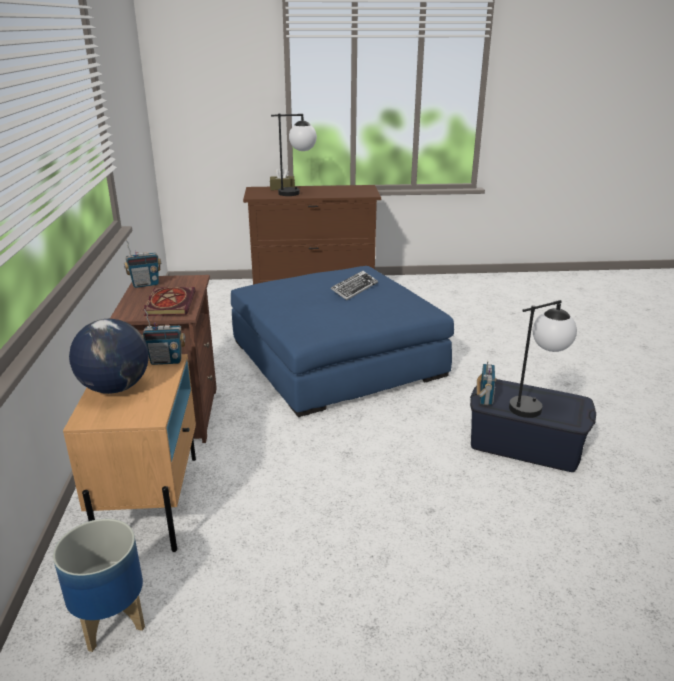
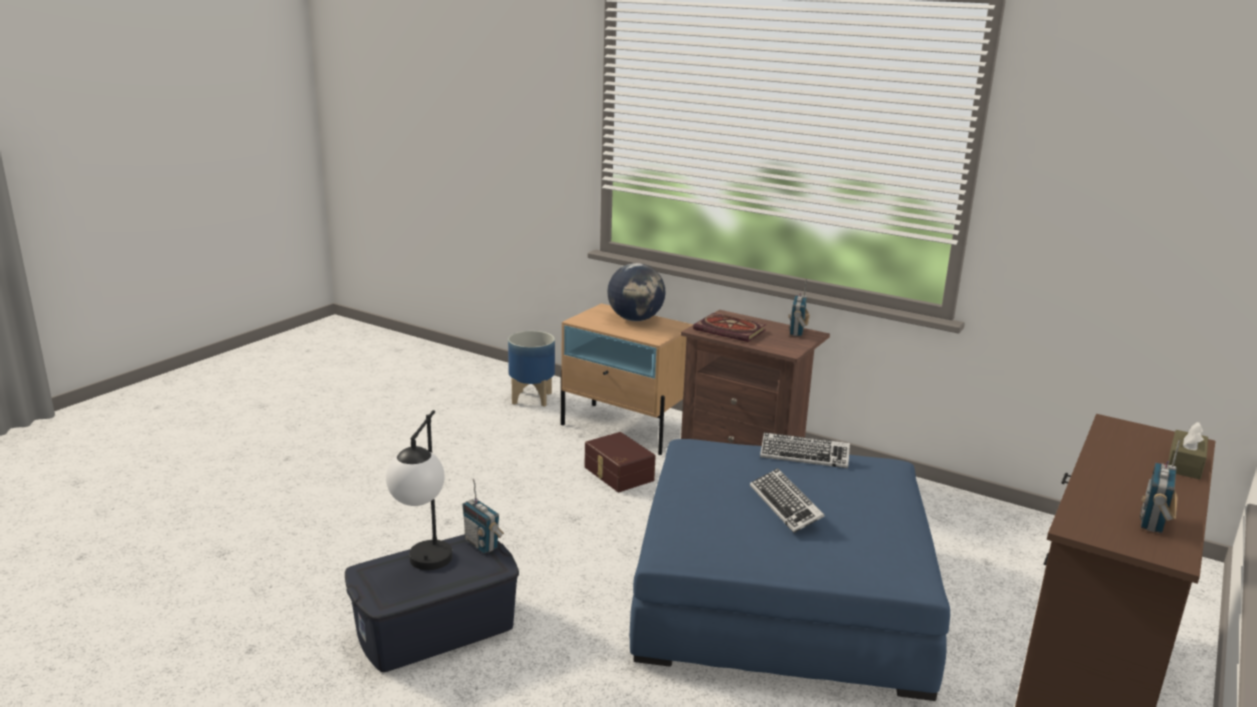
camera: 125 degrees right, 5 degrees down
radio [142,309,185,365] -> radio moved to [1140,440,1181,533]
table lamp [271,114,317,196] -> none
none -> brown storage box [585,432,656,492]
none -> keyboard [760,432,850,468]

